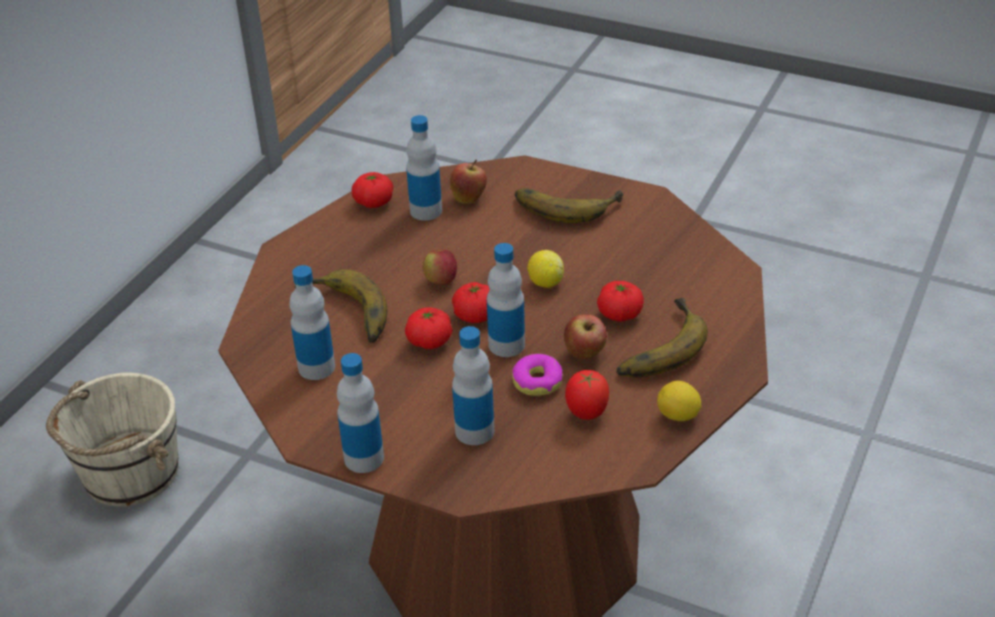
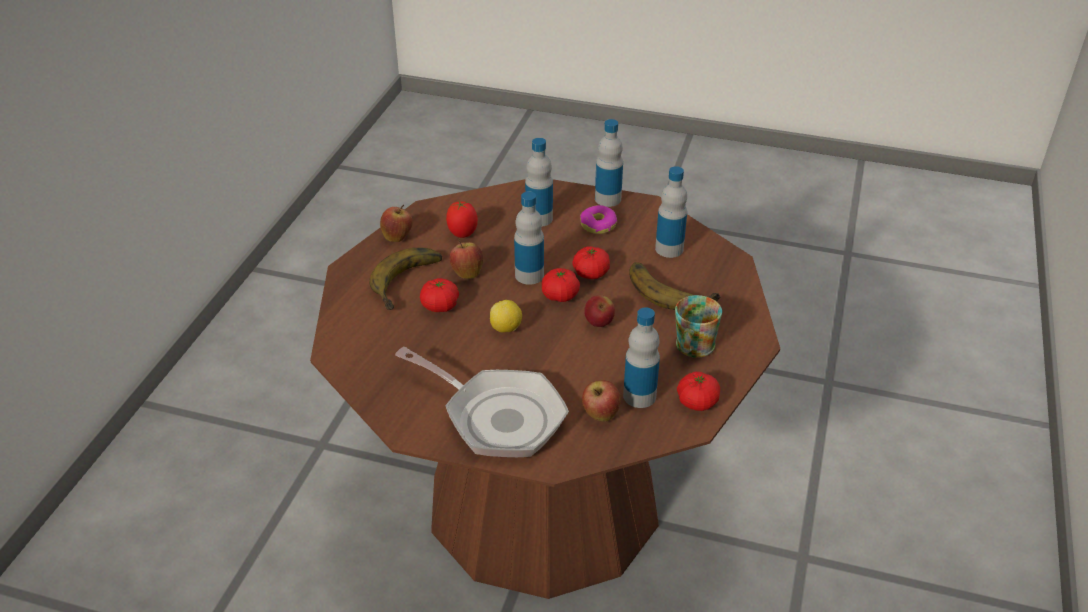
camera: 170 degrees right, 0 degrees up
beige bucket [46,373,178,507] -> none
donut [512,354,562,396] -> donut moved to [580,205,618,234]
banana [515,188,624,223] -> frying pan [395,347,569,457]
lemon [657,381,701,421] -> apple [380,205,413,242]
none -> mug [675,295,722,358]

